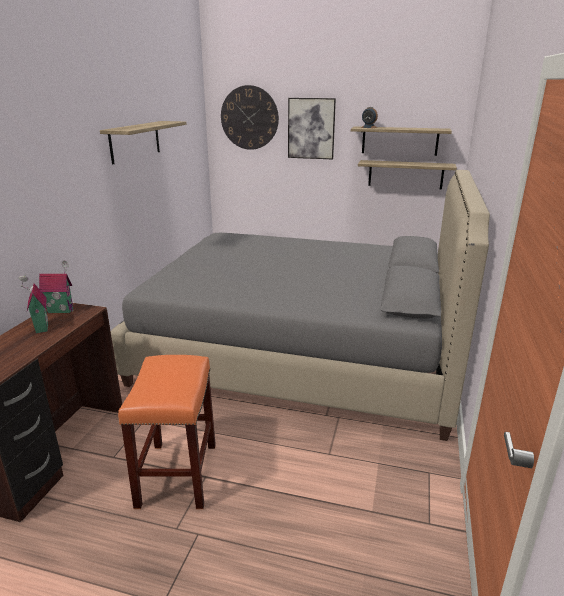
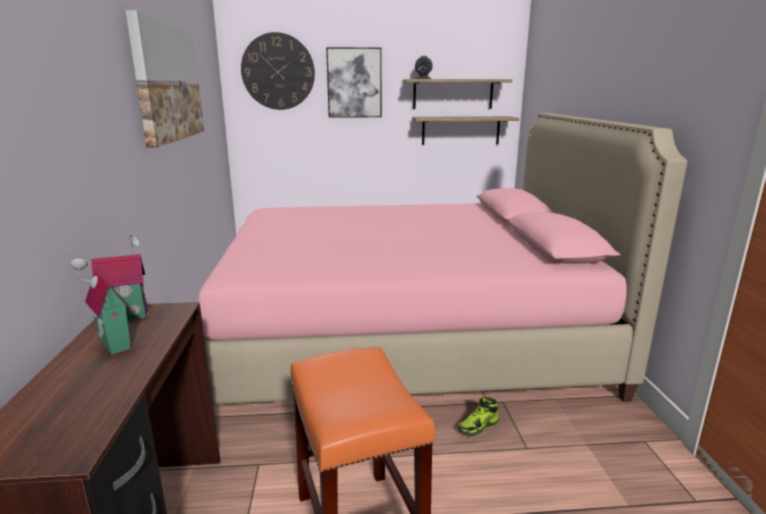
camera: 20 degrees left, 5 degrees down
shelf [100,121,186,164] -> picture [125,10,204,148]
grey bed [111,170,490,441] -> pink bed [197,113,687,404]
none -> shoe [458,396,499,438]

